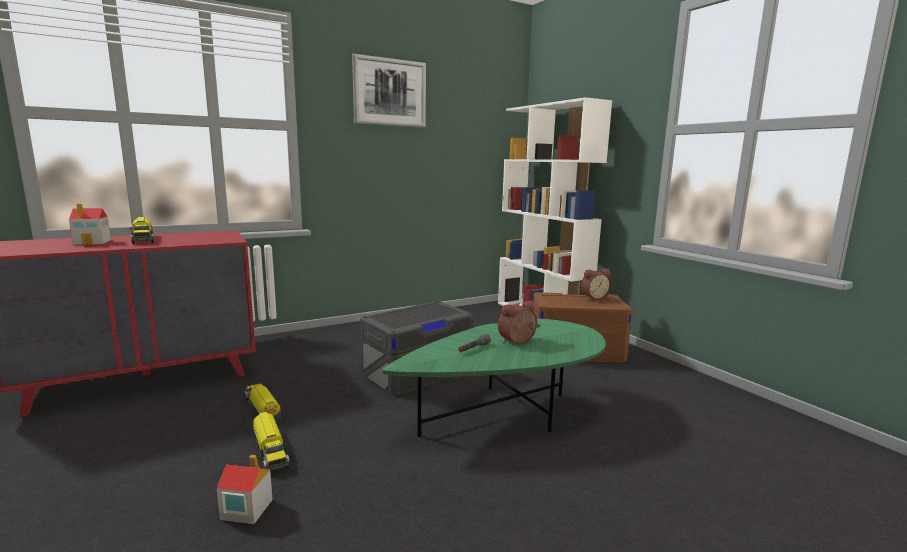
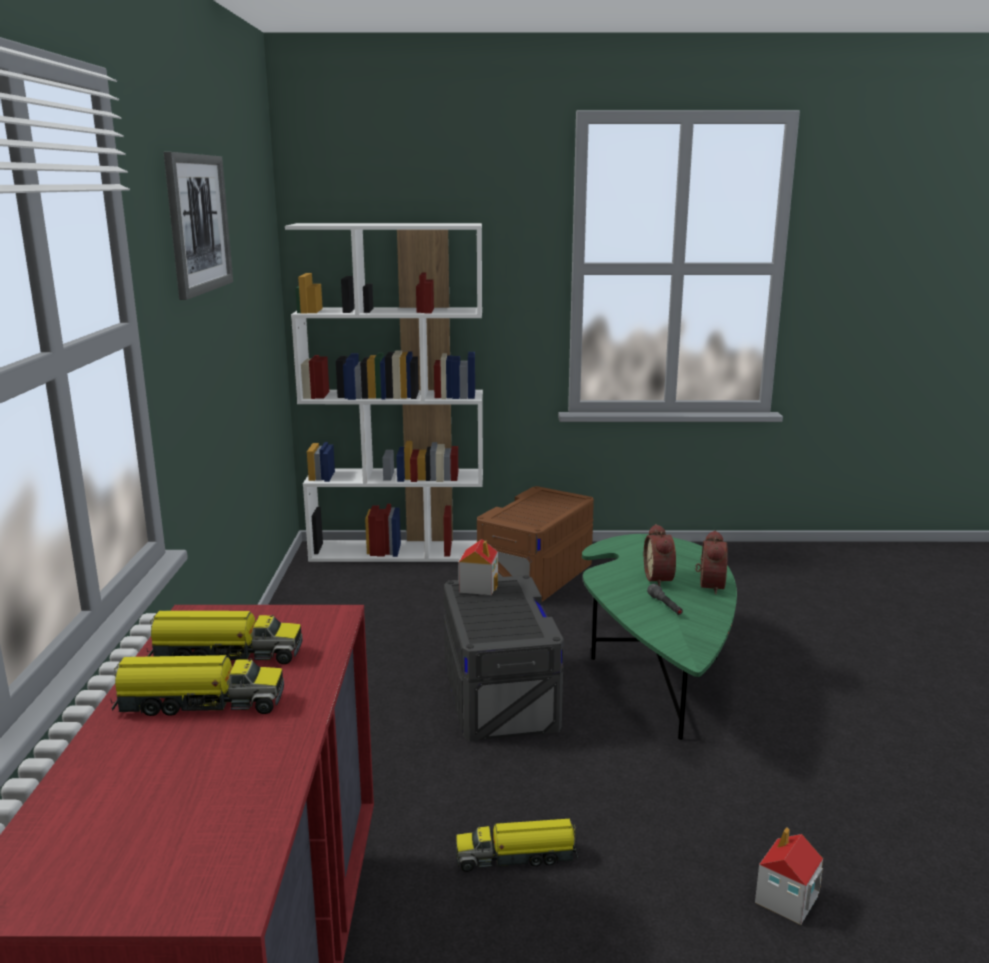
camera: 60 degrees left, 5 degrees up
toy house [69,204,111,245] -> toy house moved to [458,539,498,595]
toy truck [253,412,290,471] -> toy truck moved to [147,611,303,664]
alarm clock [581,269,612,300] -> alarm clock moved to [695,530,728,595]

